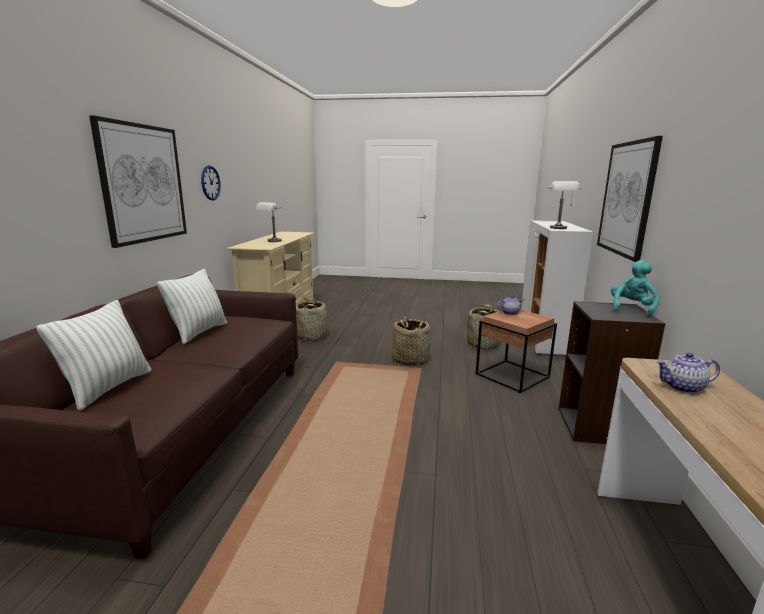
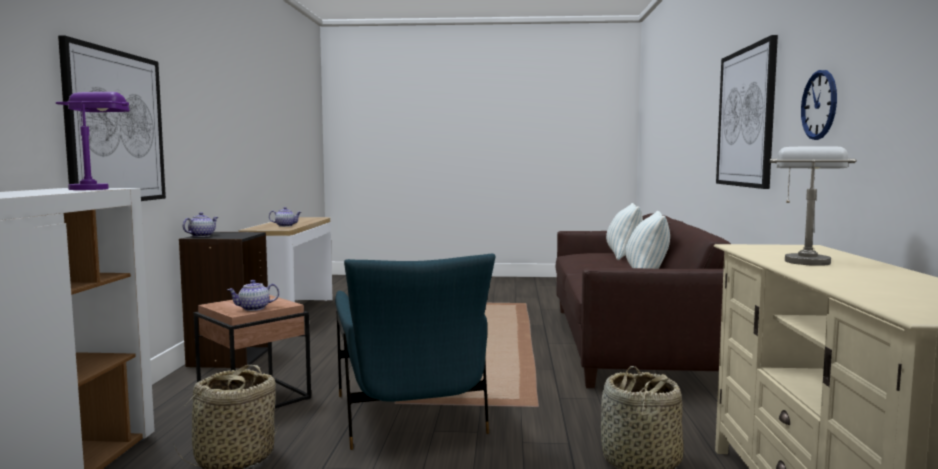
camera: 175 degrees right, 10 degrees down
basket [392,317,431,366] -> blue armchair [335,254,495,450]
grey table lamp [548,181,582,229] -> purple table lamp [56,92,130,190]
turquoise plush toy [611,260,660,317] -> teapot [183,212,219,237]

